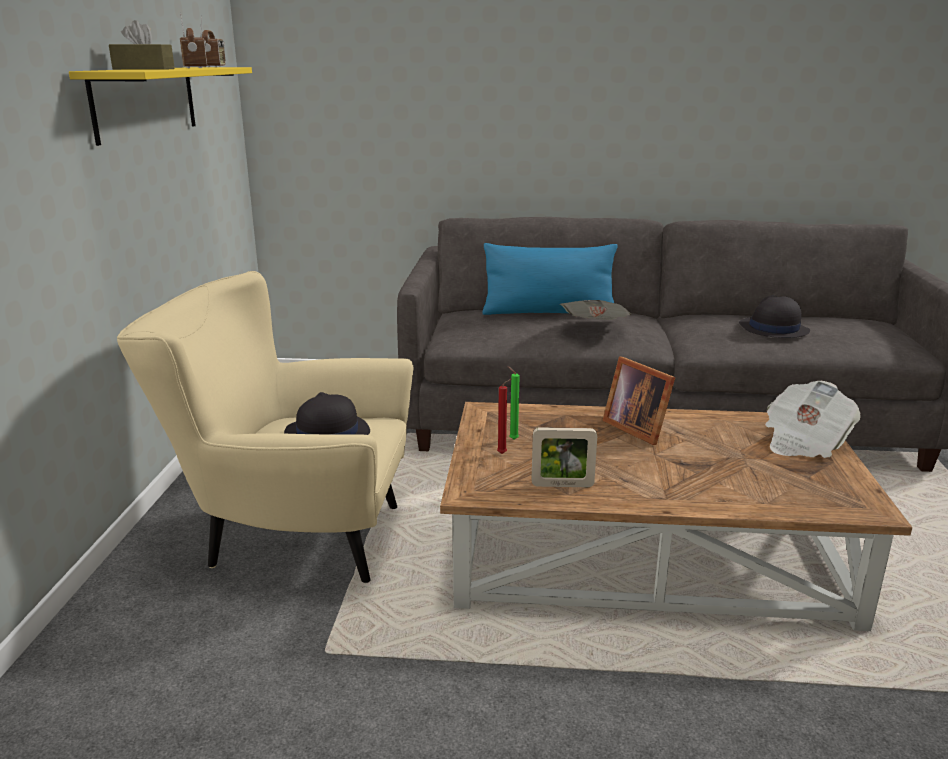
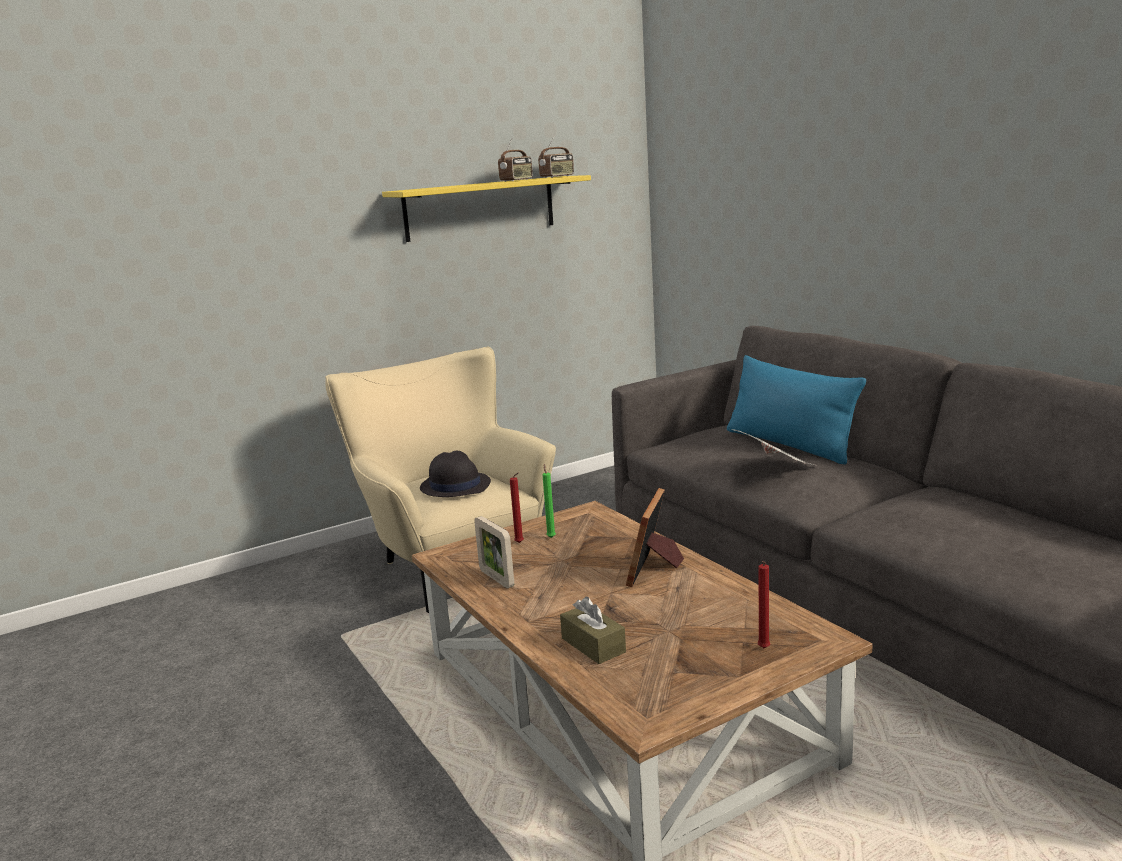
camera: 55 degrees right, 5 degrees down
brown tissue box [109,20,175,70] -> brown tissue box moved to [560,597,626,664]
black hat [739,295,810,338] -> none
newspaper [765,381,861,458] -> red candle [758,561,770,648]

